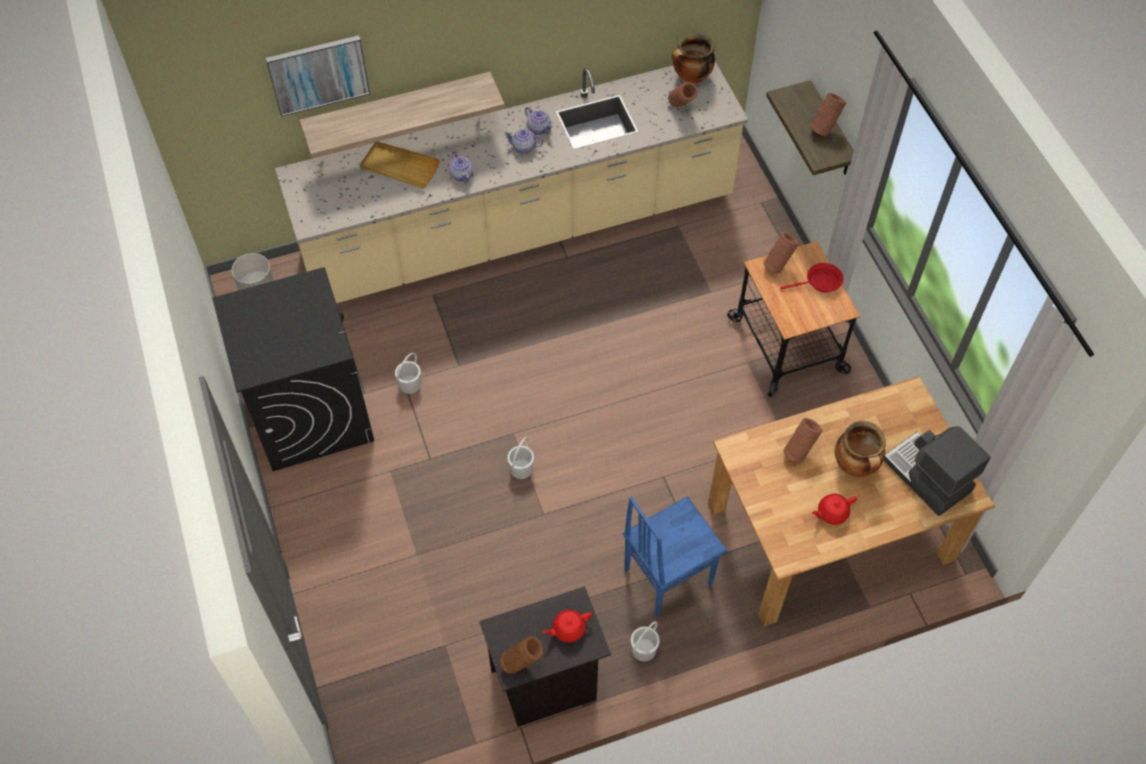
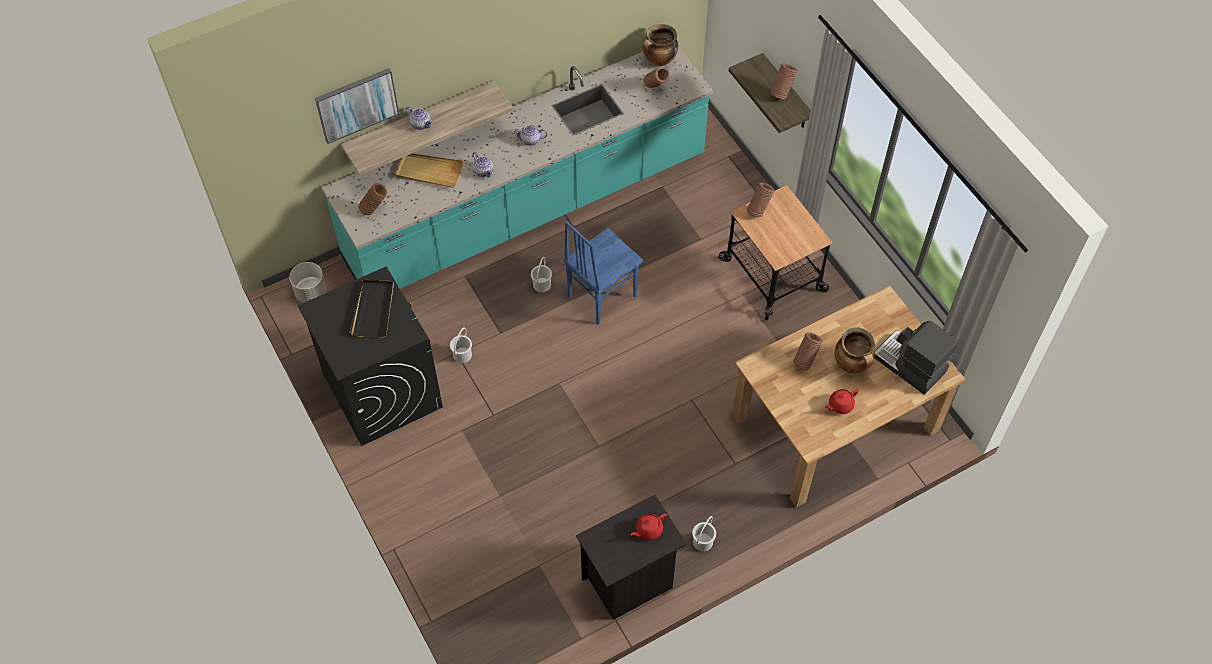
camera: 10 degrees left, 0 degrees up
beige counter [275,62,748,303] -> turquoise counter [322,47,714,289]
brown vase [500,636,543,674] -> brown vase moved to [358,183,387,215]
white bucket [507,437,534,479] -> white bucket moved to [531,257,552,292]
teapot [525,107,553,134] -> teapot moved to [405,107,433,130]
blue chair [623,496,727,617] -> blue chair moved to [563,221,643,325]
red frying pan [780,263,844,293] -> none
none -> black tray [349,280,394,338]

